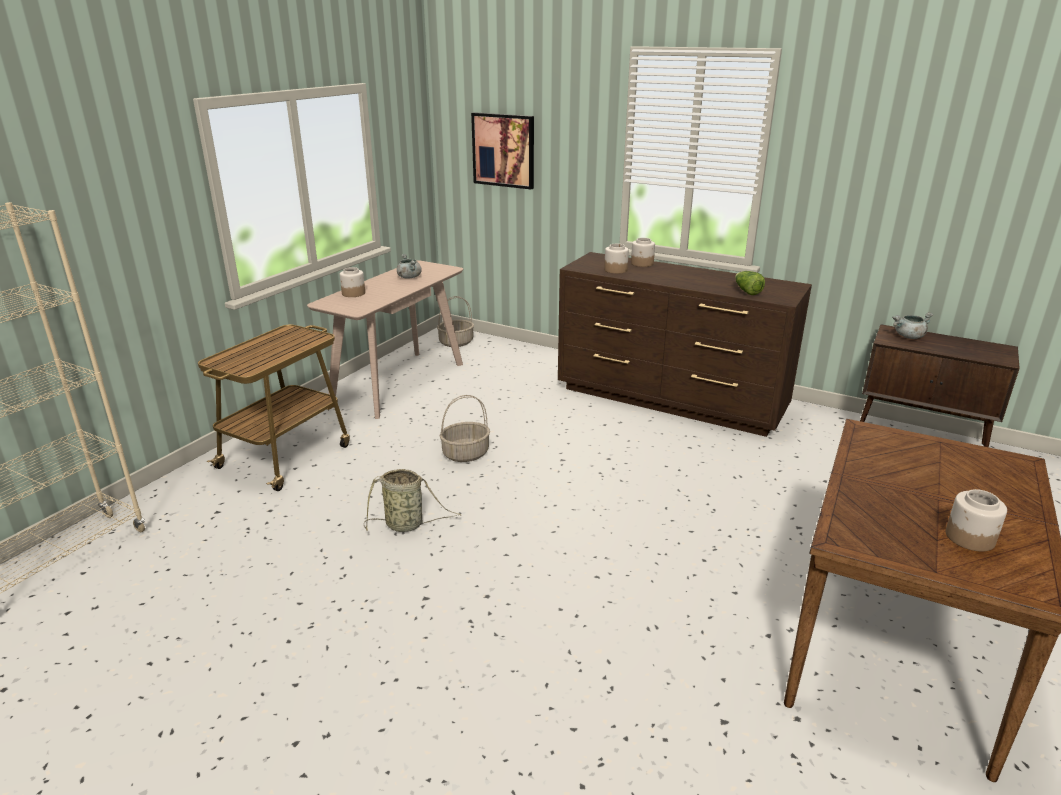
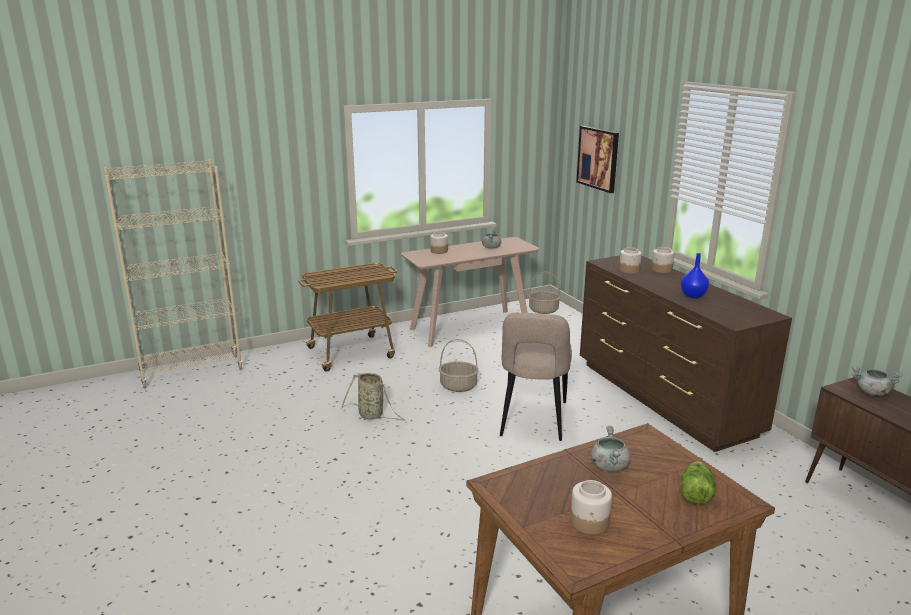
camera: 35 degrees right, 5 degrees down
lettuce [735,271,765,295] -> lettuce moved to [680,461,716,504]
none -> beige chair [500,312,572,441]
none -> grey cooking pot [591,426,631,471]
none -> blue vase [681,253,709,298]

